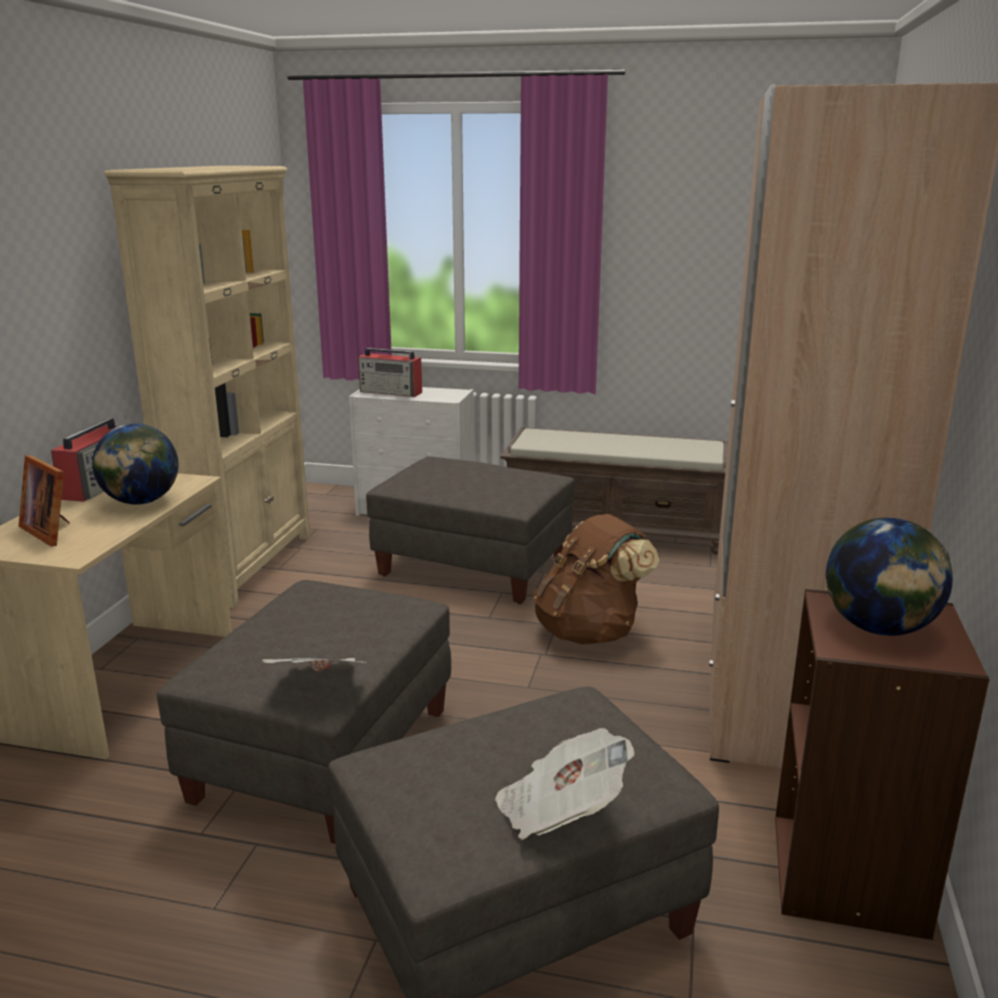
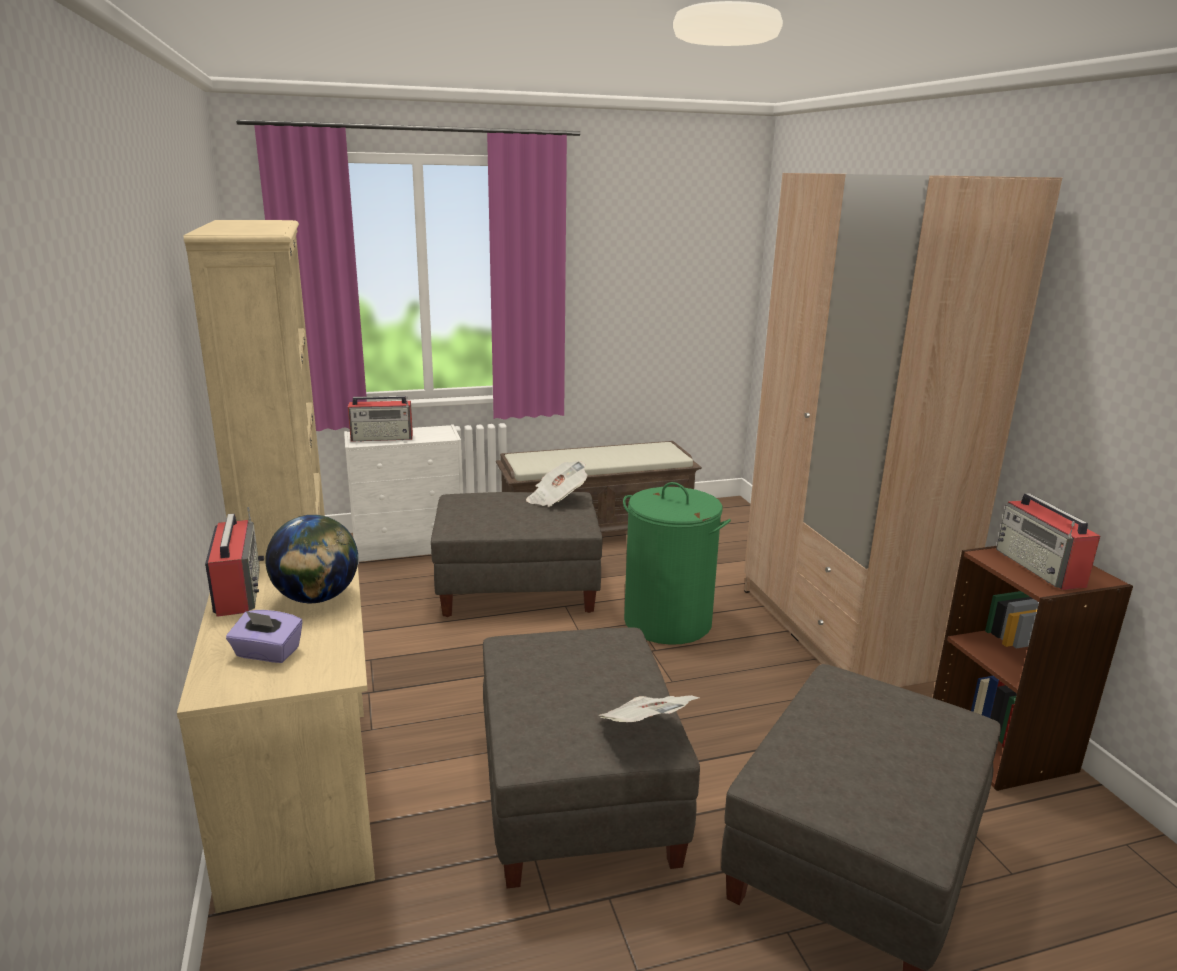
camera: 30 degrees left, 0 degrees up
picture frame [19,455,70,546] -> purple tissue box [226,610,303,663]
newspaper [495,728,635,840] -> newspaper moved to [526,461,587,507]
brown backpack [533,514,659,644] -> green laundry basket [623,482,731,645]
globe [826,518,953,636] -> radio [996,493,1100,590]

